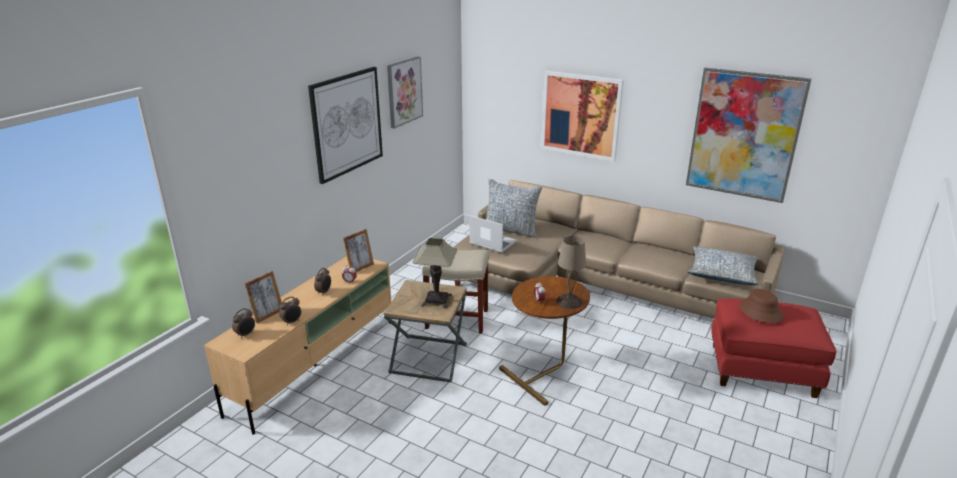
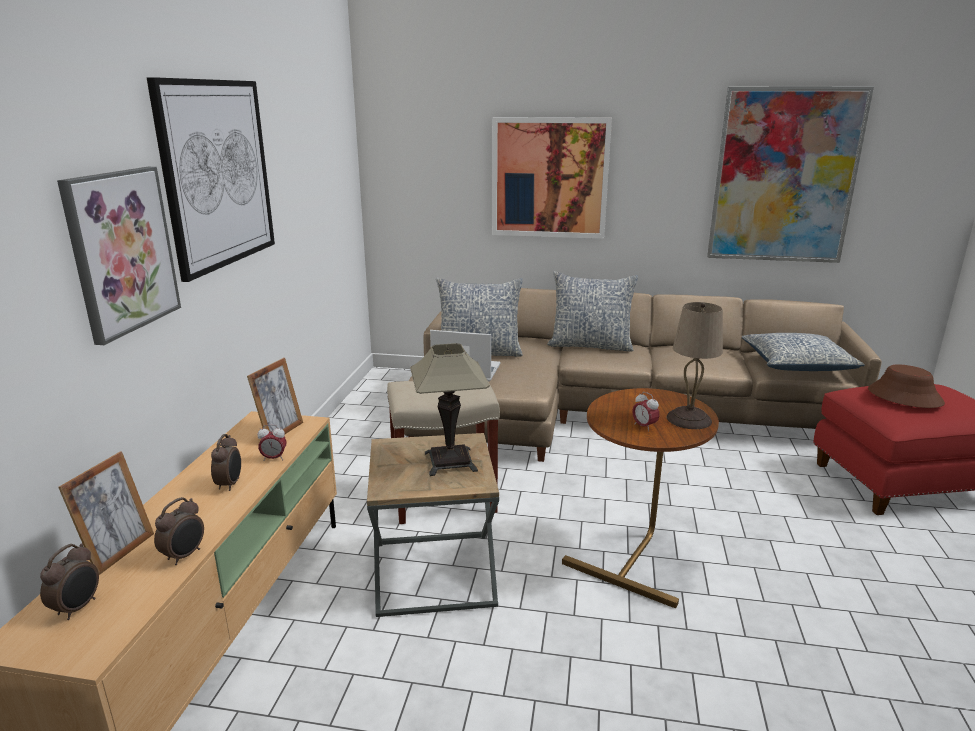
camera: 20 degrees left, 5 degrees down
picture [387,57,423,129] -> picture moved to [57,167,181,345]
none -> pillow [547,271,638,352]

